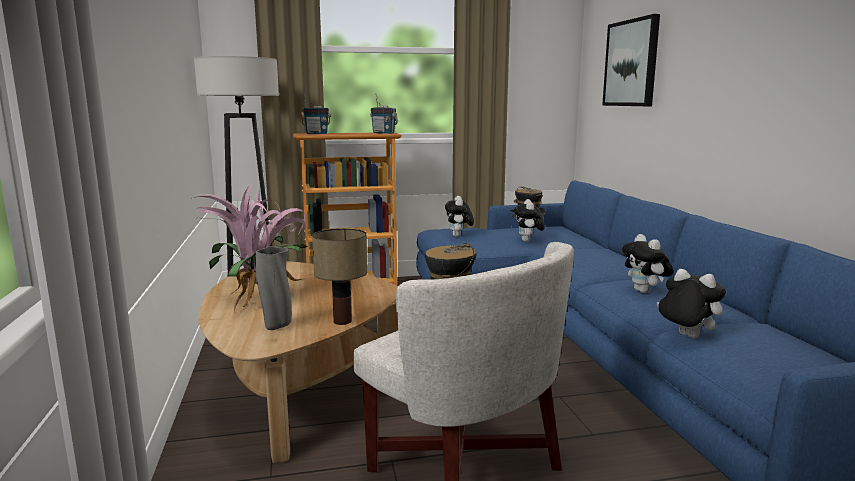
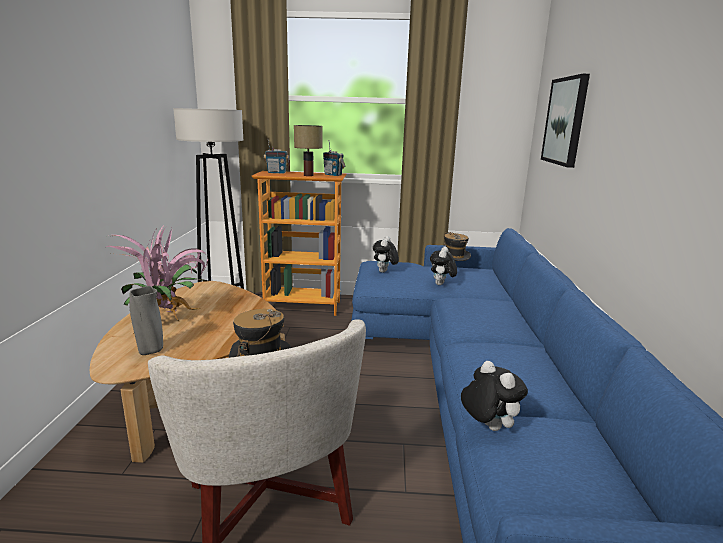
camera: 15 degrees right, 5 degrees up
table lamp [312,228,368,325] -> table lamp moved to [294,125,322,176]
plush toy [622,234,674,293] -> none

